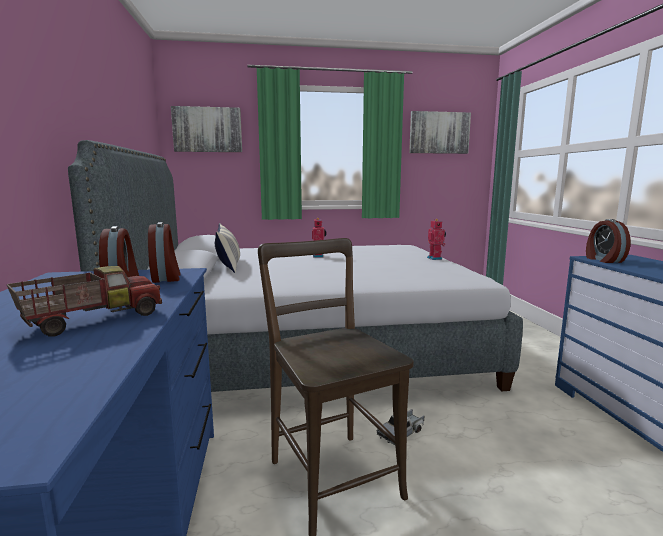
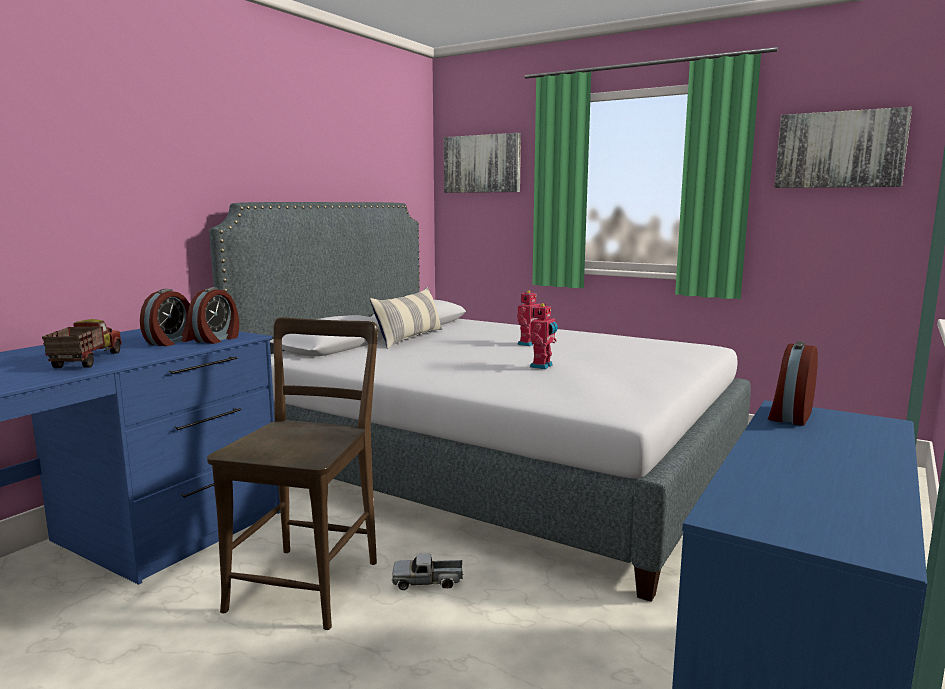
camera: 40 degrees right, 0 degrees up
toy truck [6,266,162,336] -> toy truck turned 90 degrees counterclockwise [42,319,122,368]
toy robot [427,219,446,260] -> toy robot moved to [530,303,558,369]

